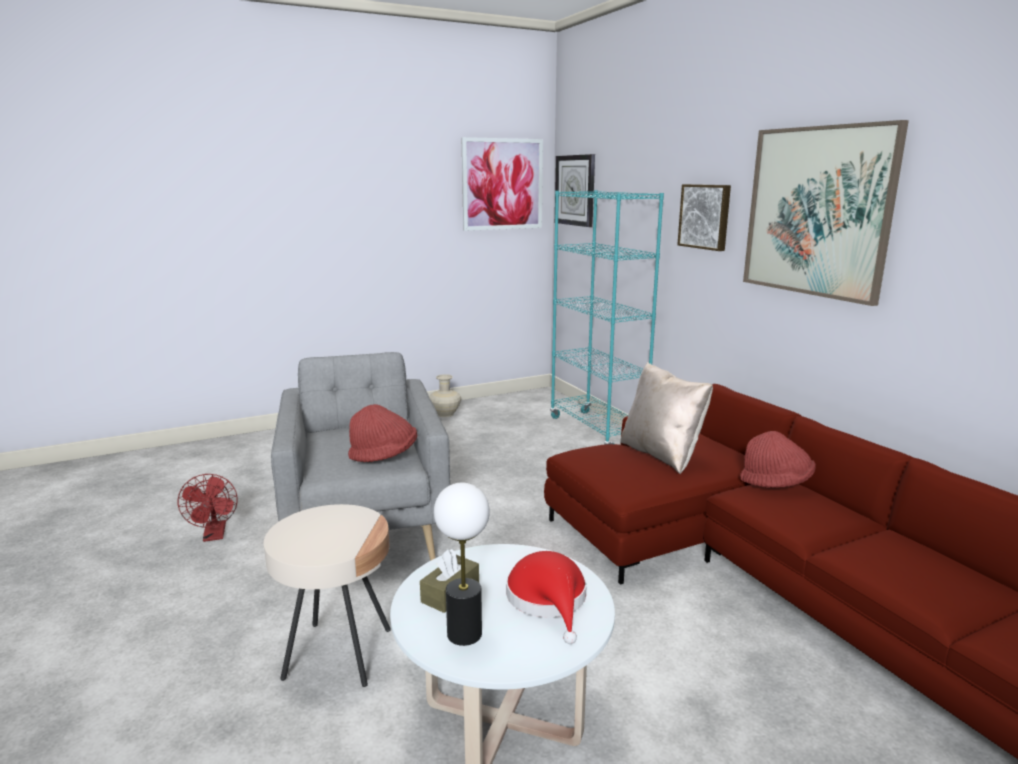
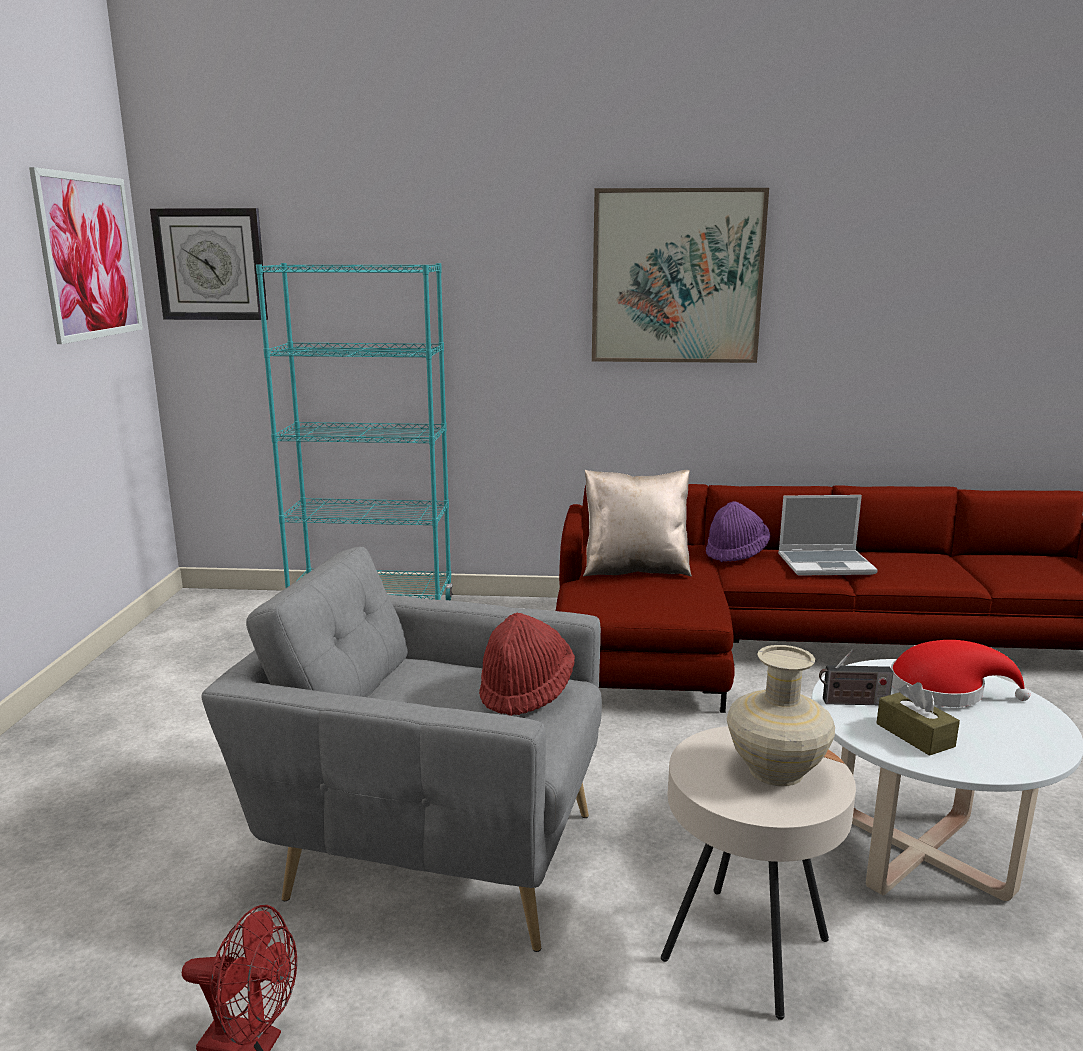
camera: 60 degrees left, 0 degrees up
beige vase [429,374,461,417] -> beige vase moved to [726,645,835,786]
table lamp [434,483,490,646] -> none
picture [677,184,731,251] -> none
red hat [740,431,816,488] -> purple hat [706,501,771,562]
none -> laptop [778,495,878,576]
none -> radio [819,649,893,705]

